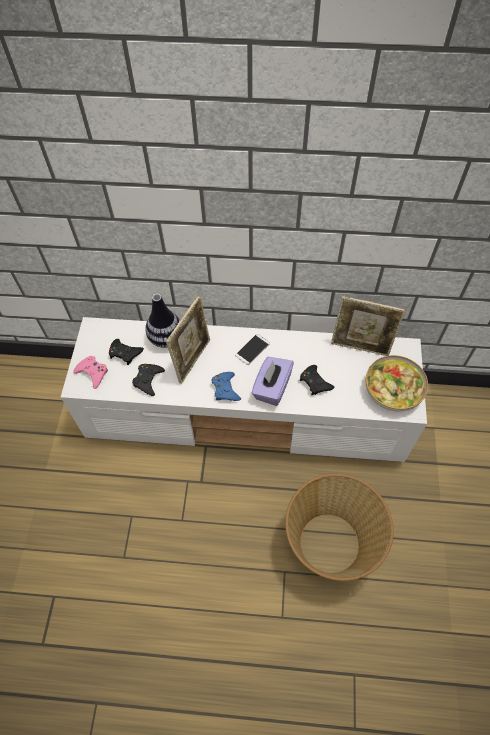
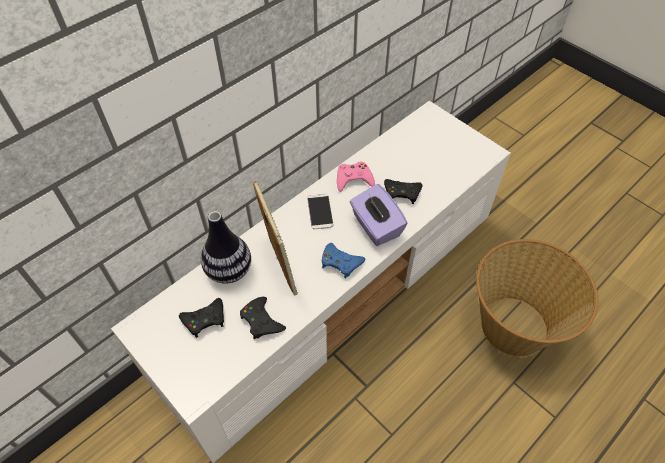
camera: 50 degrees left, 5 degrees down
pink game controller [73,356,108,389] -> pink game controller moved to [337,162,375,192]
picture frame [331,296,406,356] -> none
bowl [366,355,428,412] -> none

